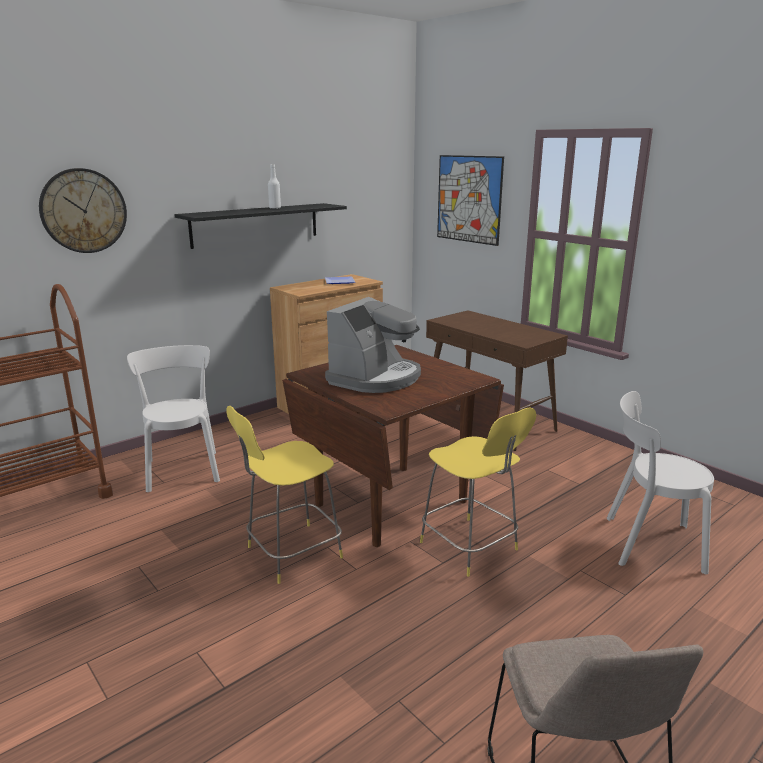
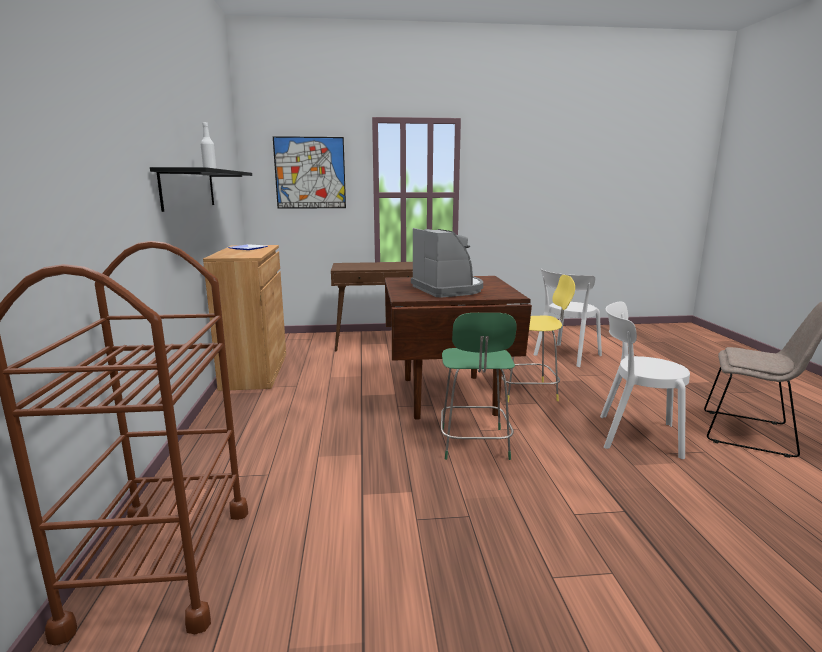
camera: 55 degrees left, 5 degrees down
wall clock [39,168,127,253] -> none
white chair [127,345,220,492] -> white chair moved to [600,302,690,459]
yellow stool [226,406,343,584] -> green stool [441,313,517,460]

